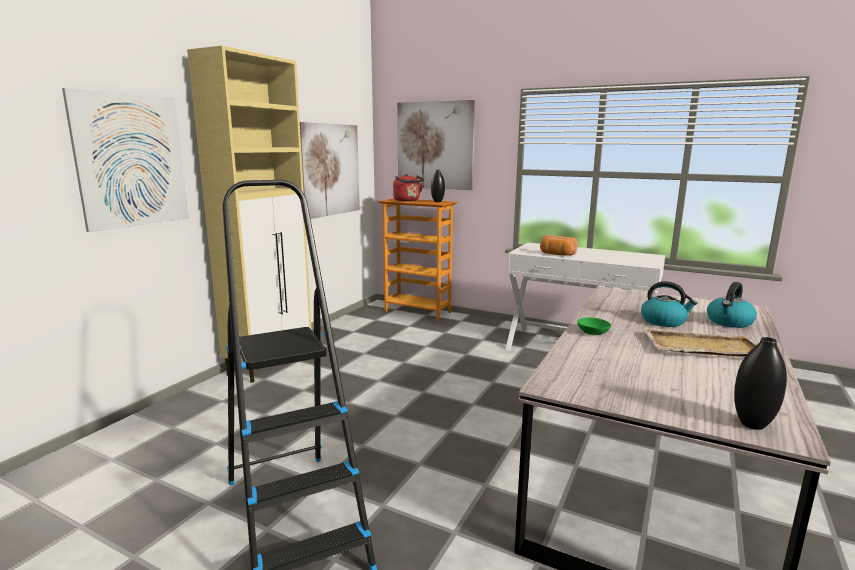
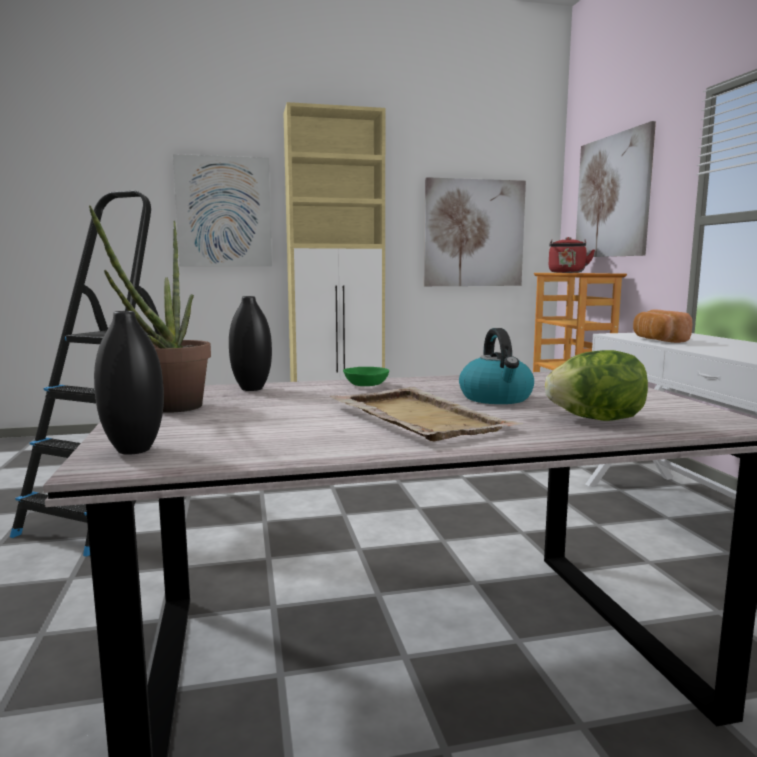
camera: 50 degrees right, 5 degrees down
black vase [431,170,445,202] -> black vase moved to [229,296,272,391]
kettle [707,282,757,328] -> lettuce [545,350,648,421]
none -> potted plant [89,205,211,413]

